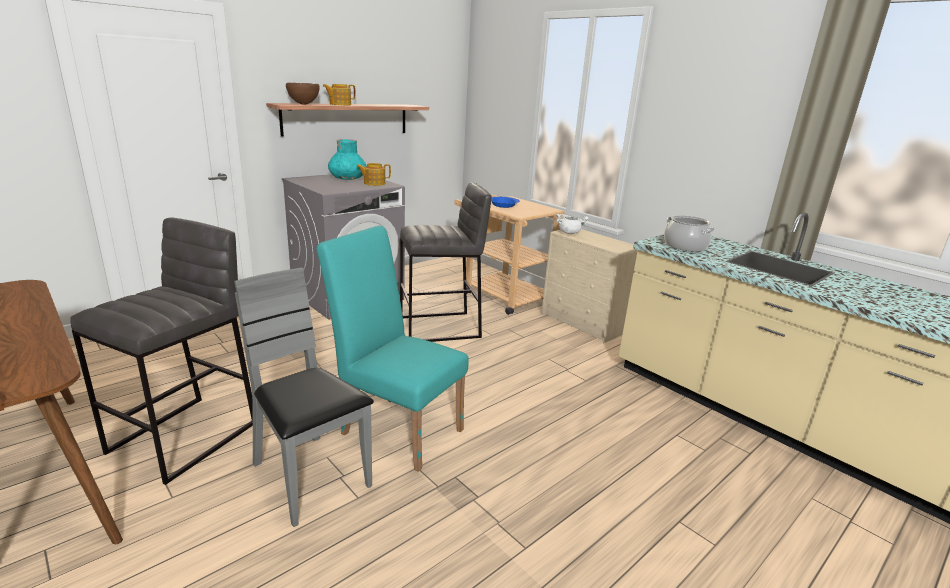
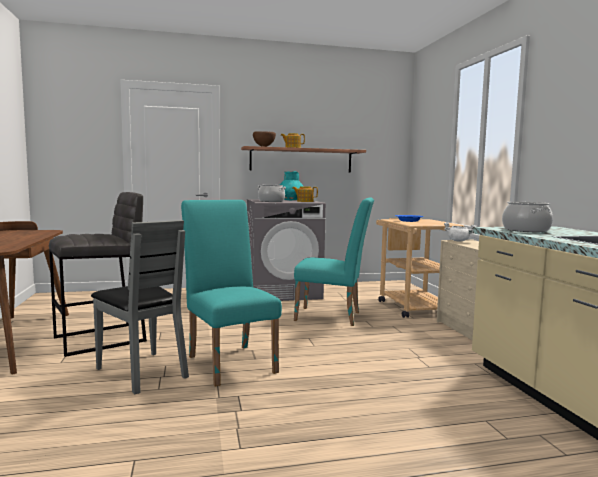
camera: 30 degrees right, 15 degrees down
grey chair [234,268,374,527] -> grey chair turned 150 degrees clockwise [91,220,189,394]
grey stool [400,182,492,342] -> turquoise chair [294,197,374,326]
none -> cooking pot [257,185,286,202]

